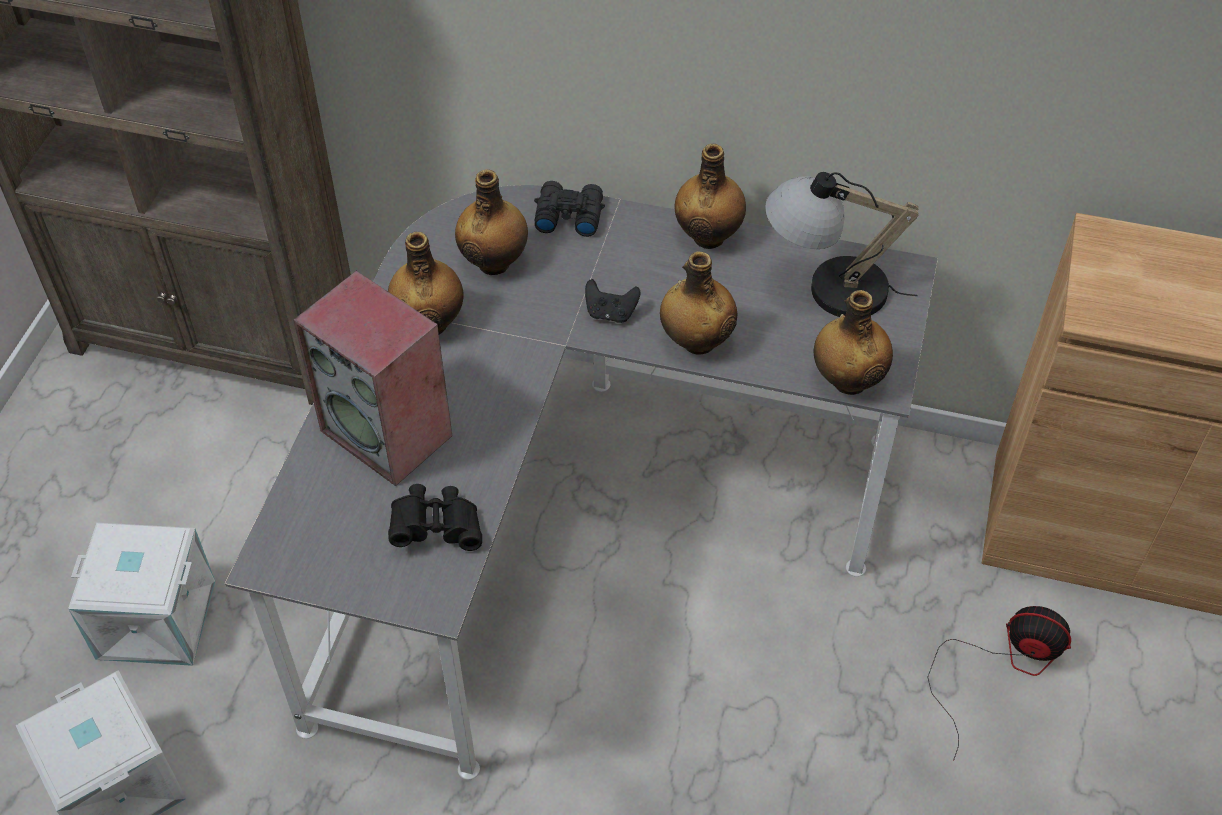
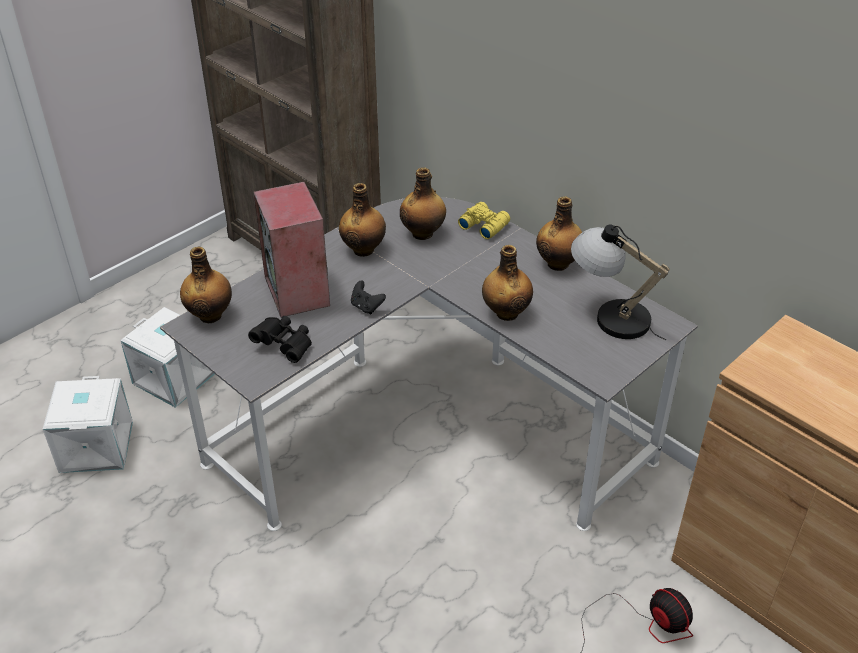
camera: 30 degrees right, 10 degrees down
black binoculars [534,181,605,237] -> yellow binoculars [458,202,510,239]
black game controller [585,279,640,323] -> black game controller moved to [351,281,386,314]
bottle [813,290,893,395] -> bottle moved to [180,246,232,323]

